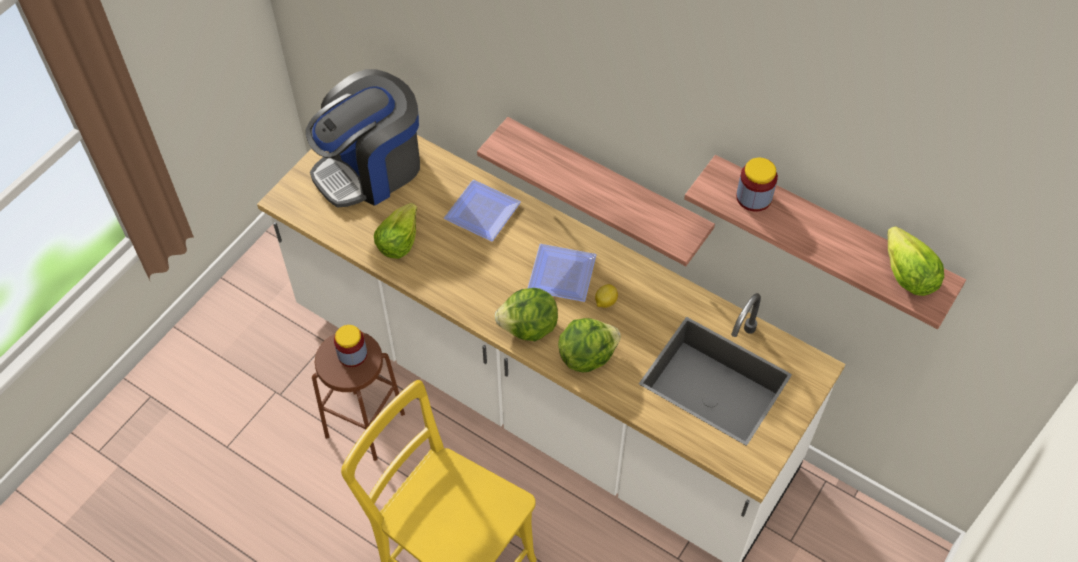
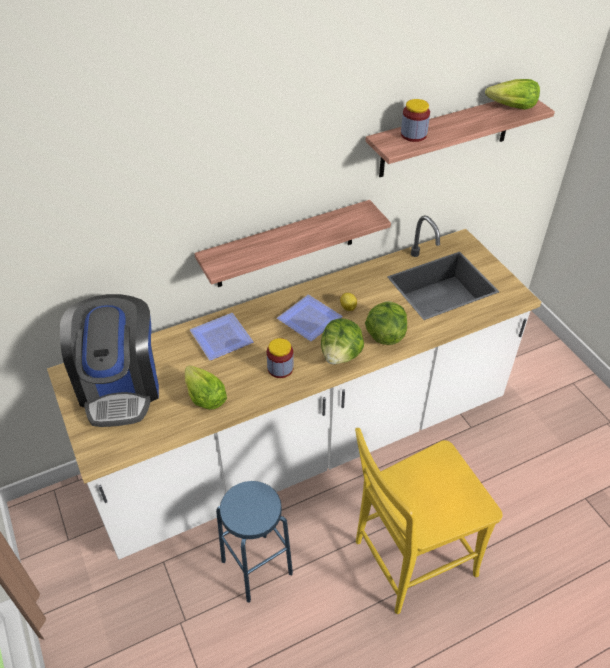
camera: 60 degrees left, 10 degrees down
brown stool [312,332,405,461] -> blue stool [216,481,293,603]
jar [334,325,367,367] -> jar moved to [267,338,294,378]

